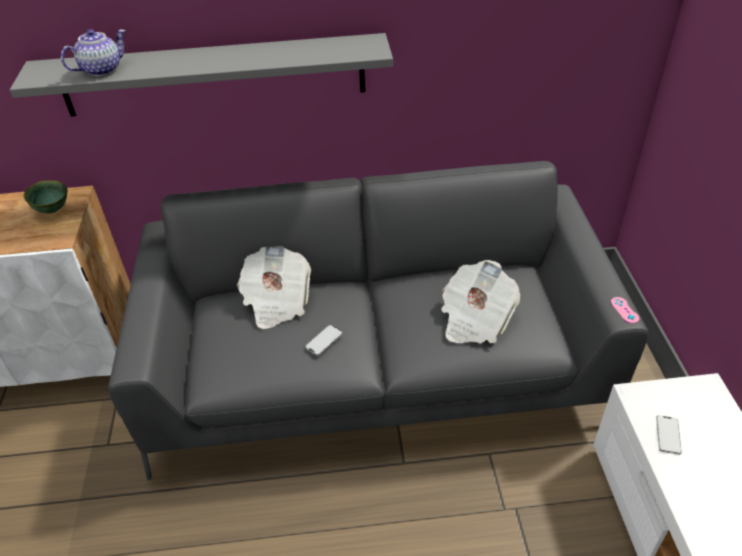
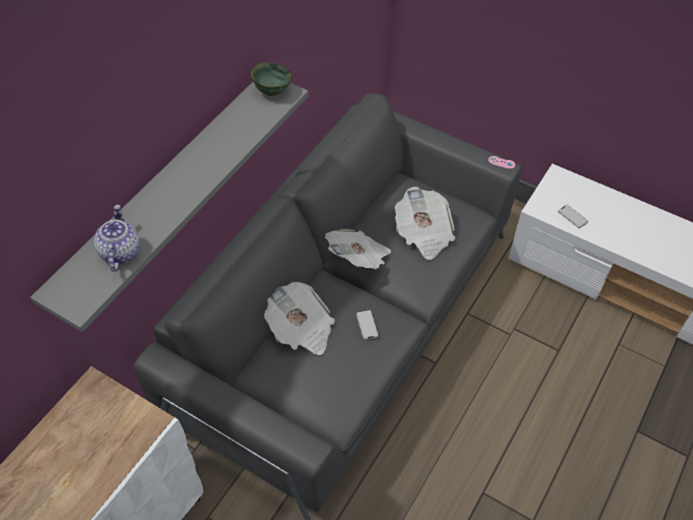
camera: 55 degrees left, 10 degrees up
green bowl [24,180,68,214] -> green bowl moved to [251,62,292,96]
none -> newspaper [325,229,391,269]

